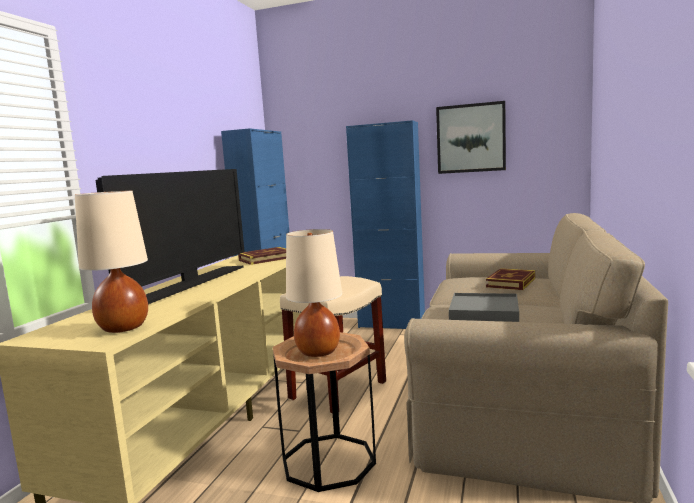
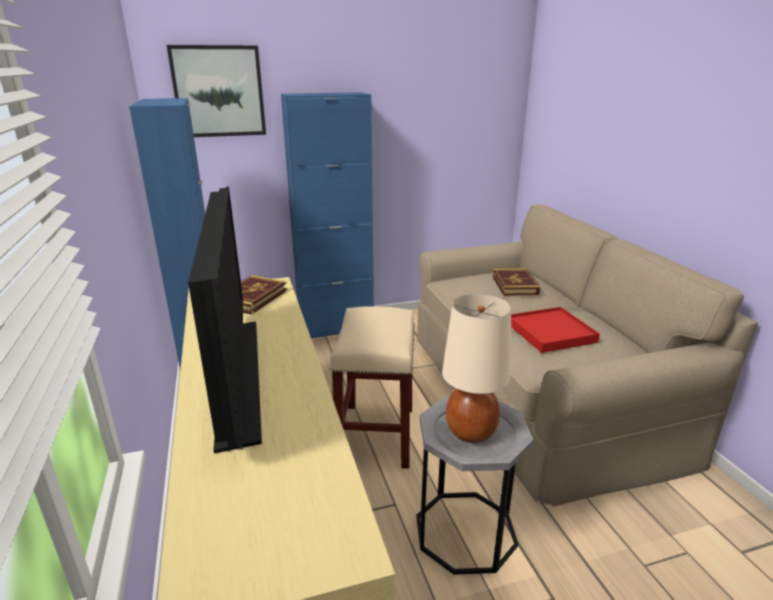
camera: 35 degrees left, 15 degrees up
beige table lamp [75,190,148,333] -> none
brown side table [273,332,376,492] -> grey side table [417,396,534,575]
picture [436,101,506,174] -> picture moved to [167,45,266,137]
grey tray [449,293,519,322] -> red tray [511,307,600,353]

